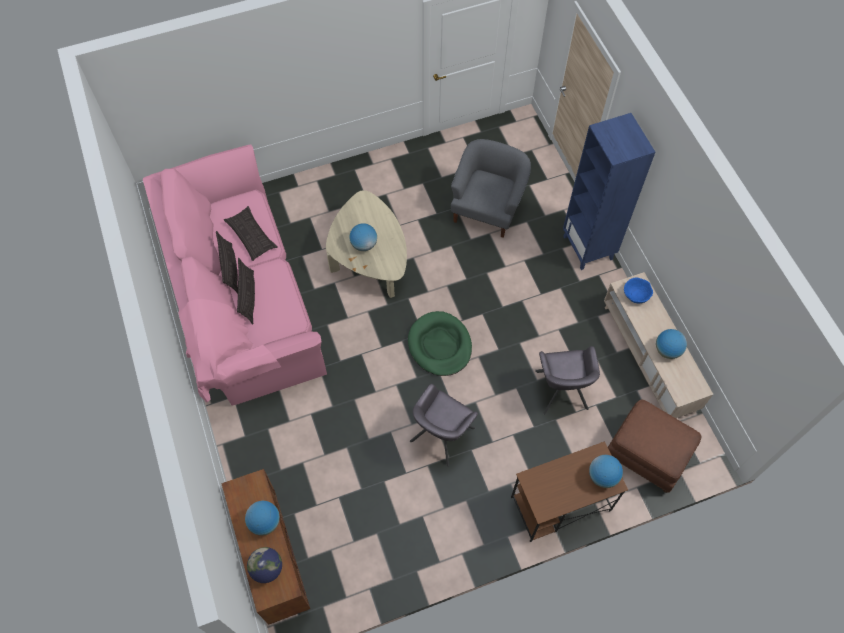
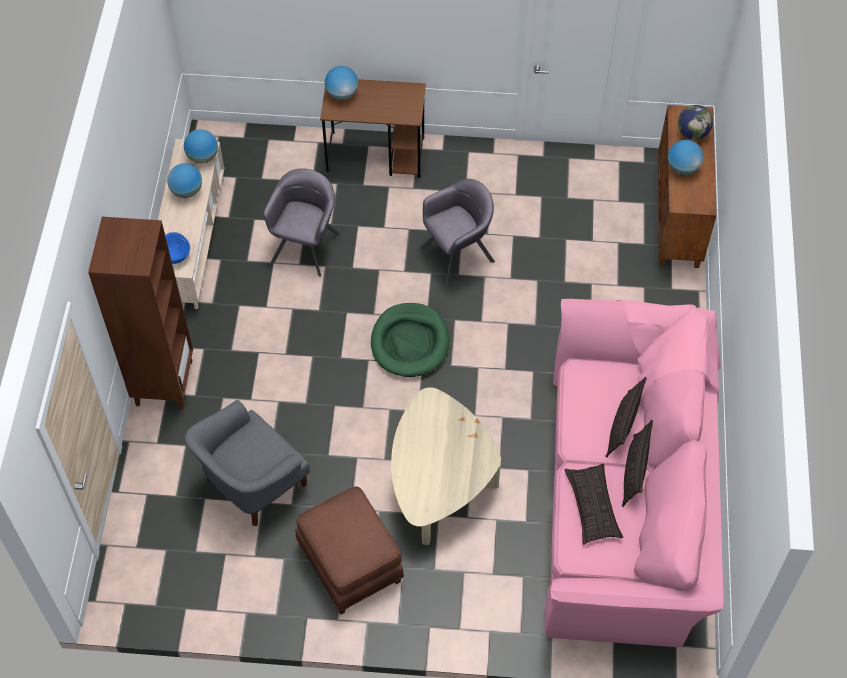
camera: 155 degrees left, 5 degrees down
globe [349,223,377,251] -> globe moved to [184,129,218,163]
blue bookcase [563,113,655,270] -> brown bookcase [88,217,193,409]
brown ottoman [608,399,701,493] -> brown ottoman moved to [295,486,404,614]

